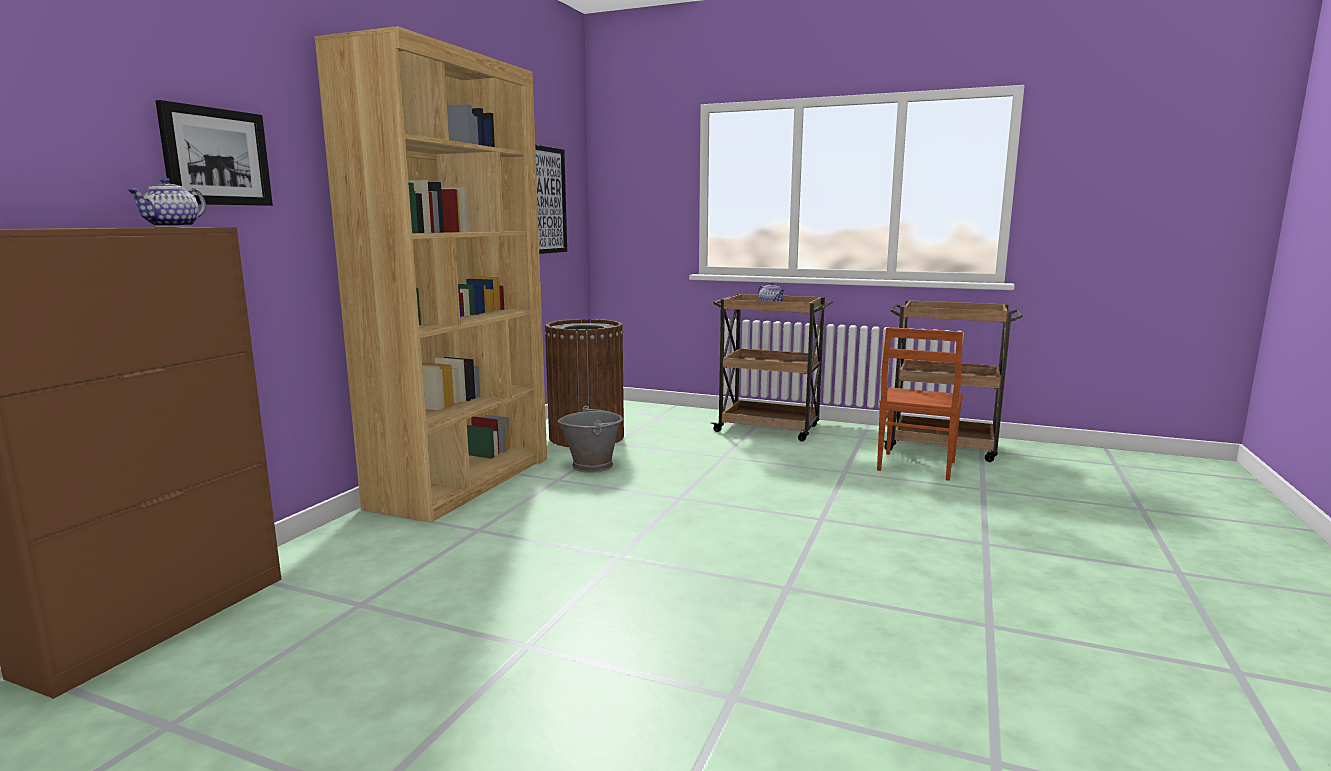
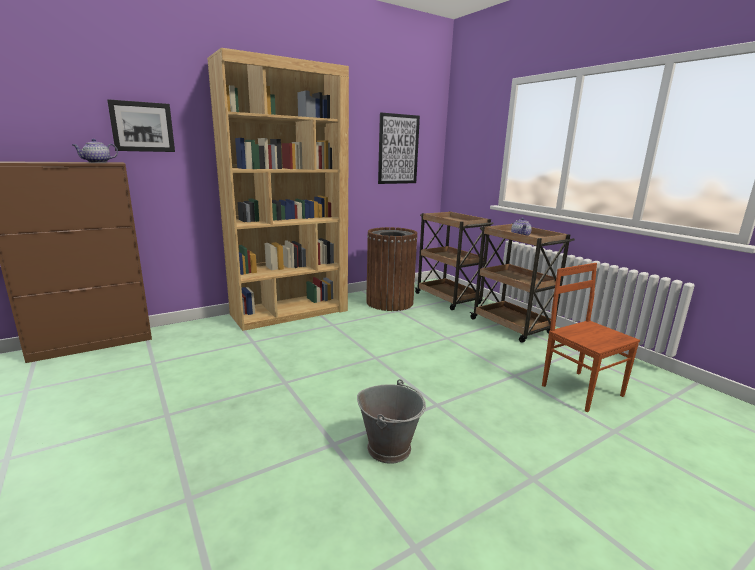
camera: 35 degrees right, 5 degrees up
grey bucket [558,406,623,473] -> grey bucket moved to [357,379,426,464]
brown chair [877,327,963,481] -> brown chair turned 90 degrees clockwise [542,263,640,412]
brown cart [884,300,1023,462] -> brown cart moved to [415,211,494,310]

